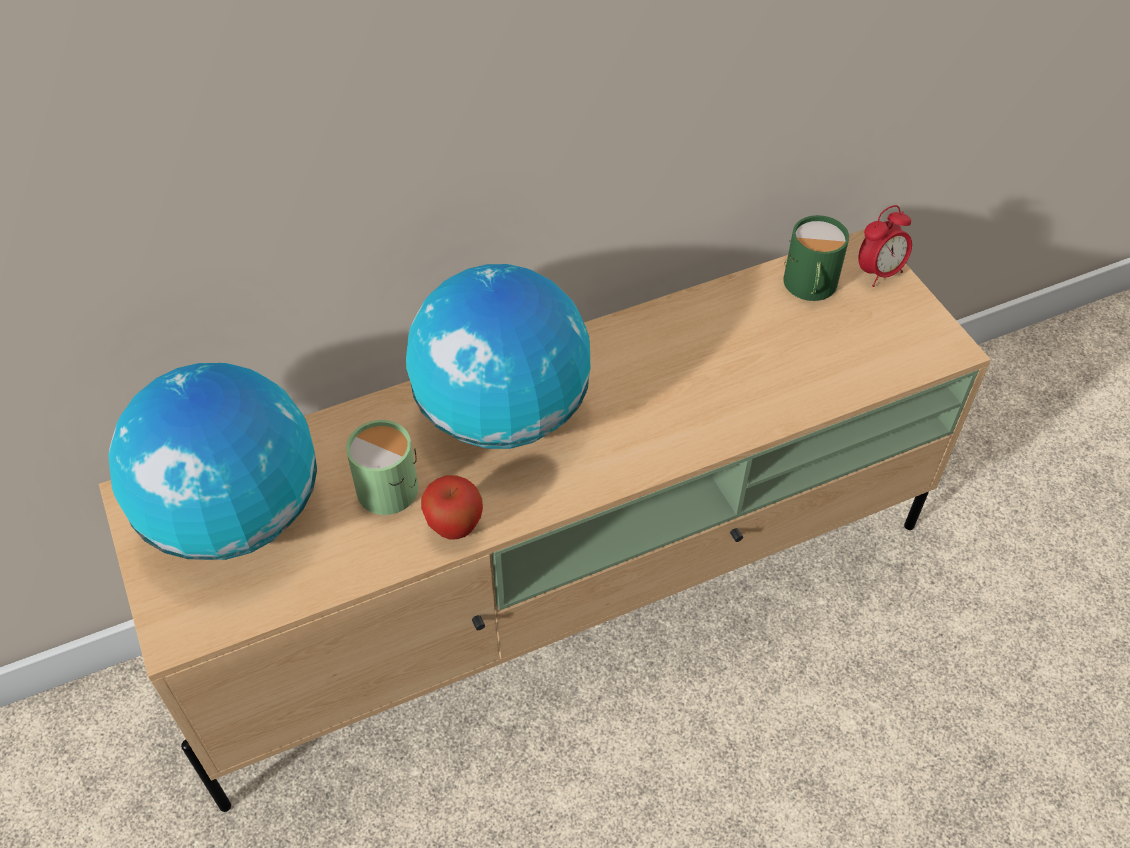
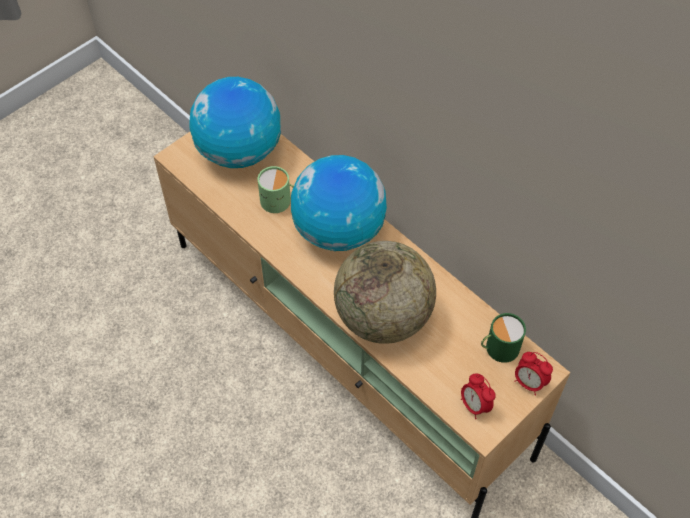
camera: 70 degrees right, 5 degrees up
apple [421,475,483,540] -> none
none -> globe [334,241,436,344]
none -> alarm clock [461,373,496,419]

